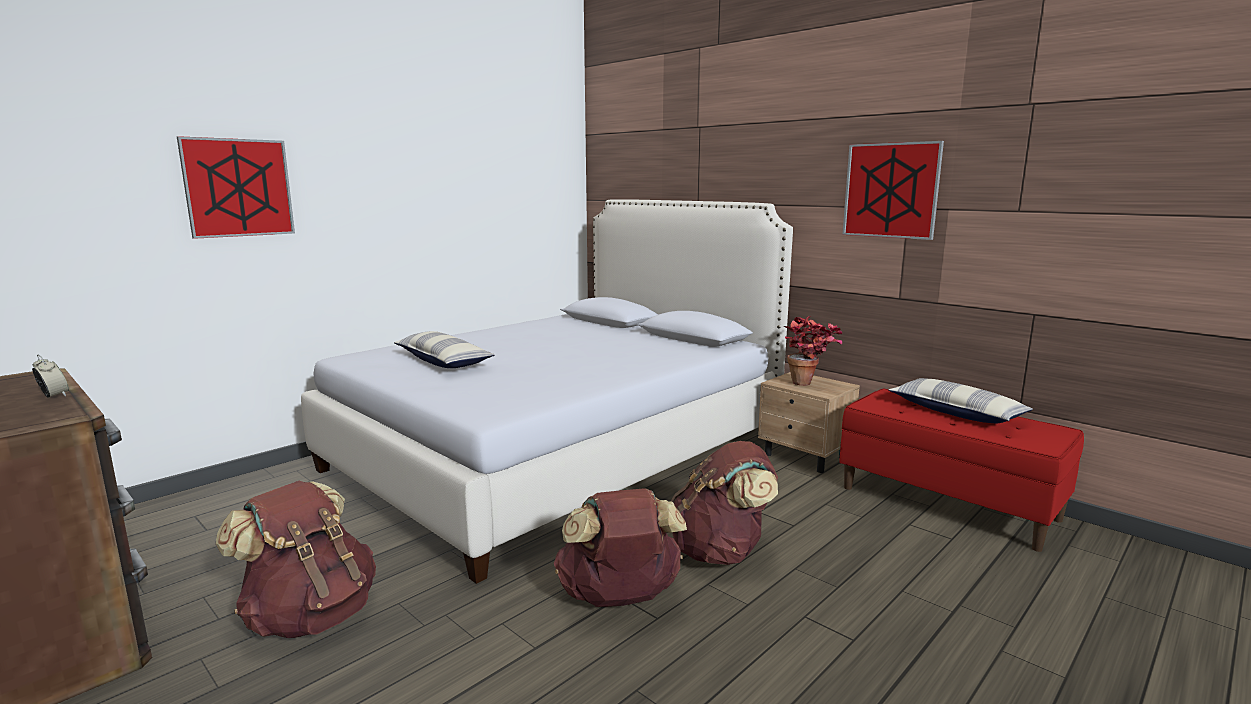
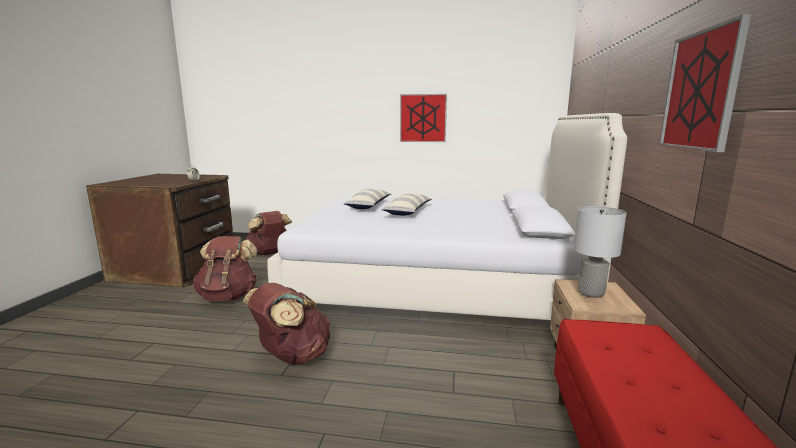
camera: 55 degrees right, 0 degrees up
picture [177,136,295,239] -> picture moved to [400,94,447,142]
brown backpack [671,441,778,565] -> brown backpack moved to [245,211,292,255]
potted plant [784,316,843,385] -> grey table lamp [574,206,627,298]
pillow [889,378,1033,423] -> pillow moved to [382,193,431,216]

